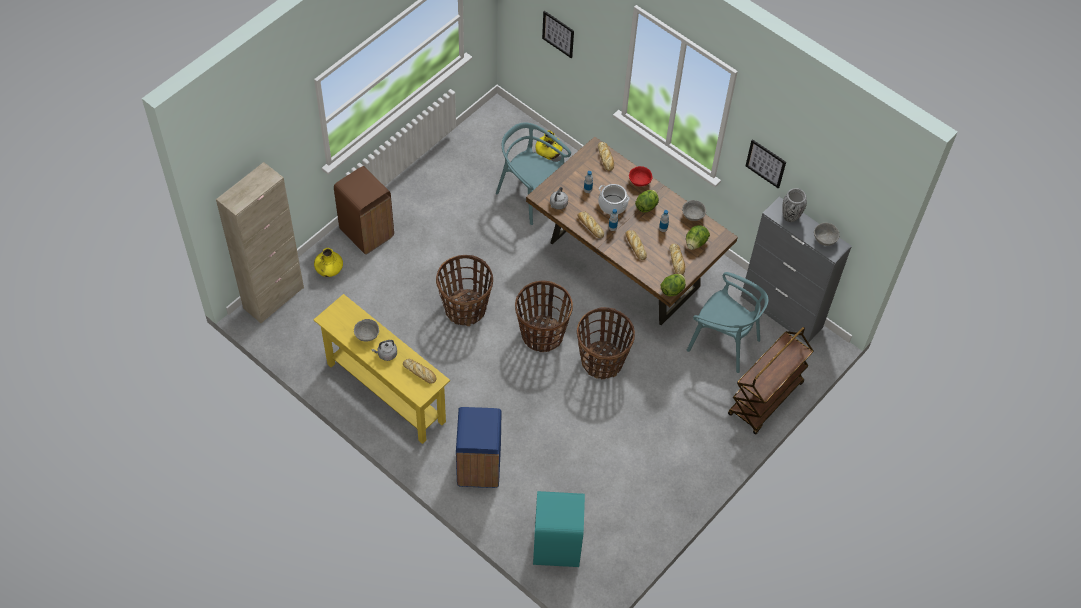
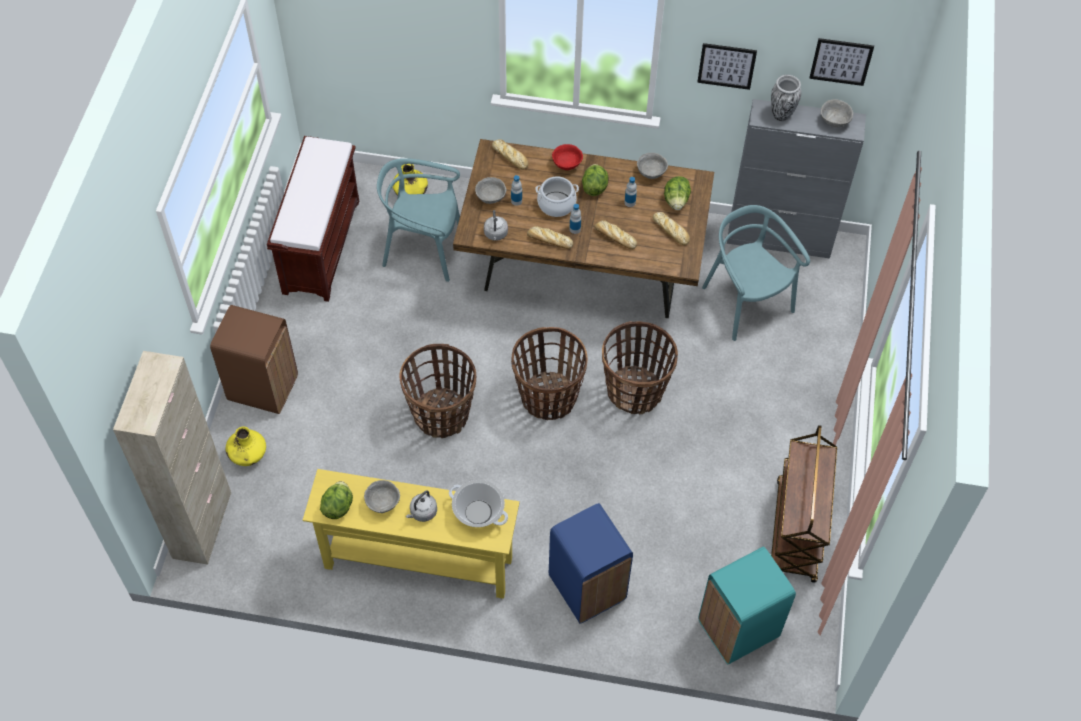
camera: 30 degrees left, 0 degrees up
bread [403,359,436,383] -> cooking pot [449,480,508,527]
picture [542,11,574,58] -> picture moved to [809,38,874,86]
lettuce [661,274,686,296] -> lettuce moved to [320,481,353,519]
turquoise chair [687,272,769,373] -> turquoise chair turned 120 degrees counterclockwise [702,205,810,341]
brown cart [728,327,813,435] -> brown cart moved to [771,425,837,583]
none -> brown bench [267,136,359,302]
none -> grey bowl [475,177,506,204]

